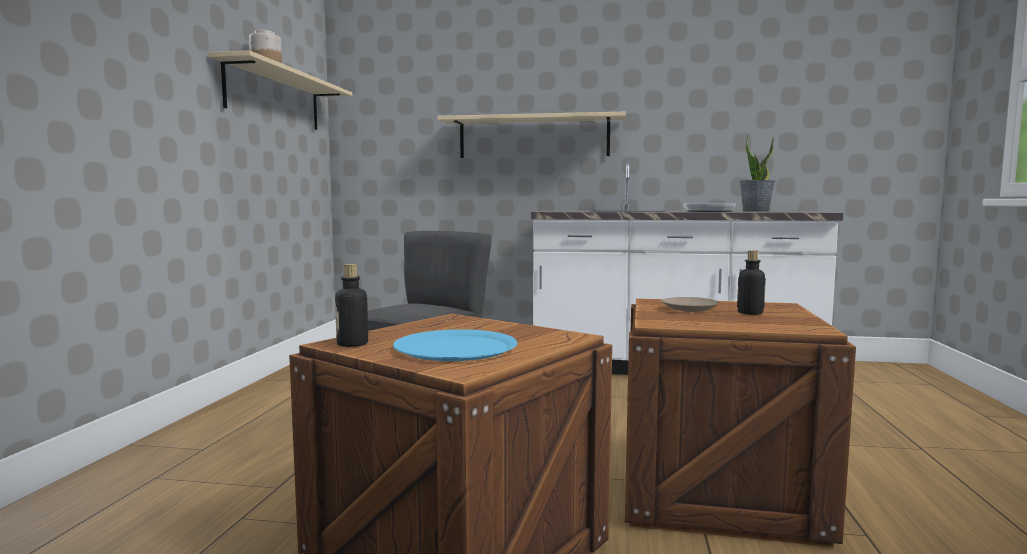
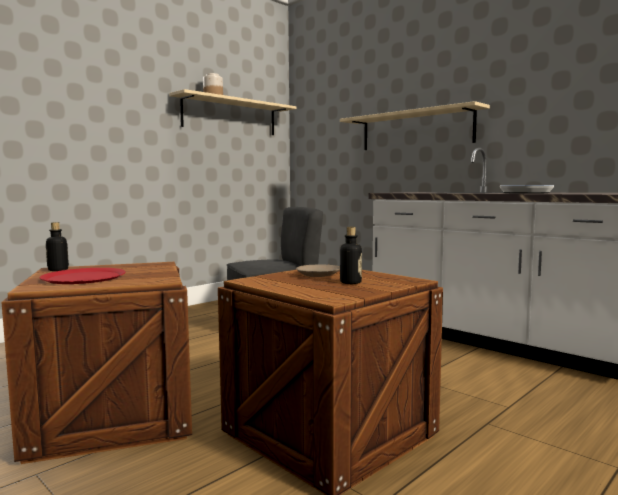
camera: 35 degrees right, 0 degrees up
blue plate [393,329,517,361] -> red plate [40,268,126,284]
potted plant [740,135,775,212] -> none

